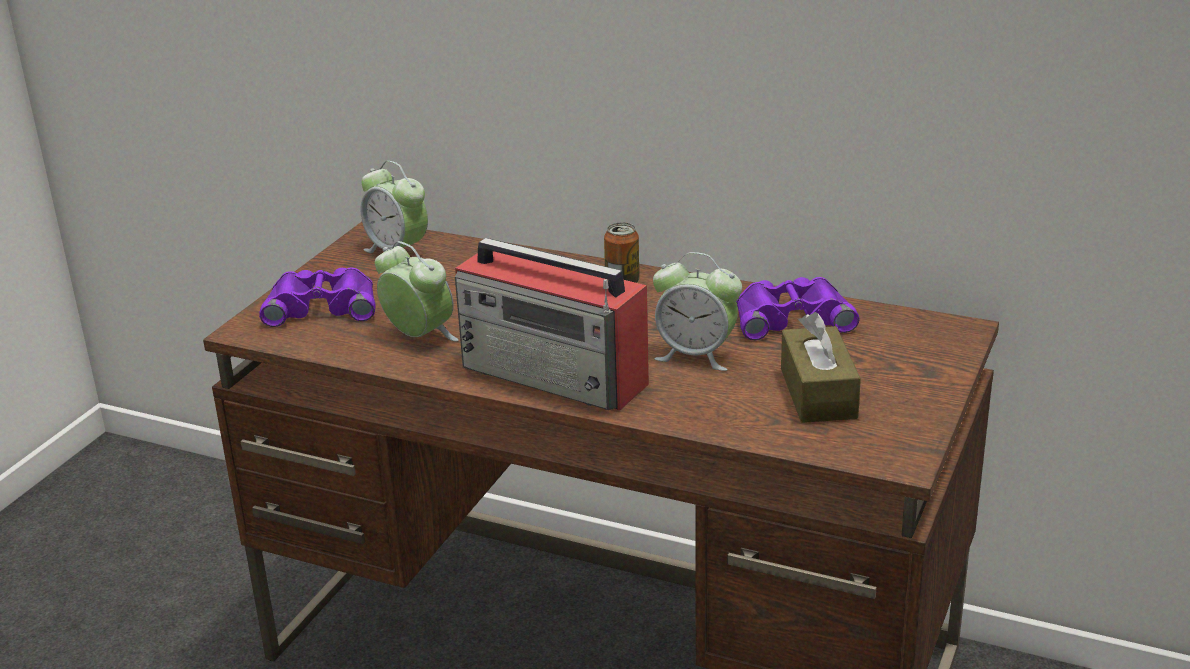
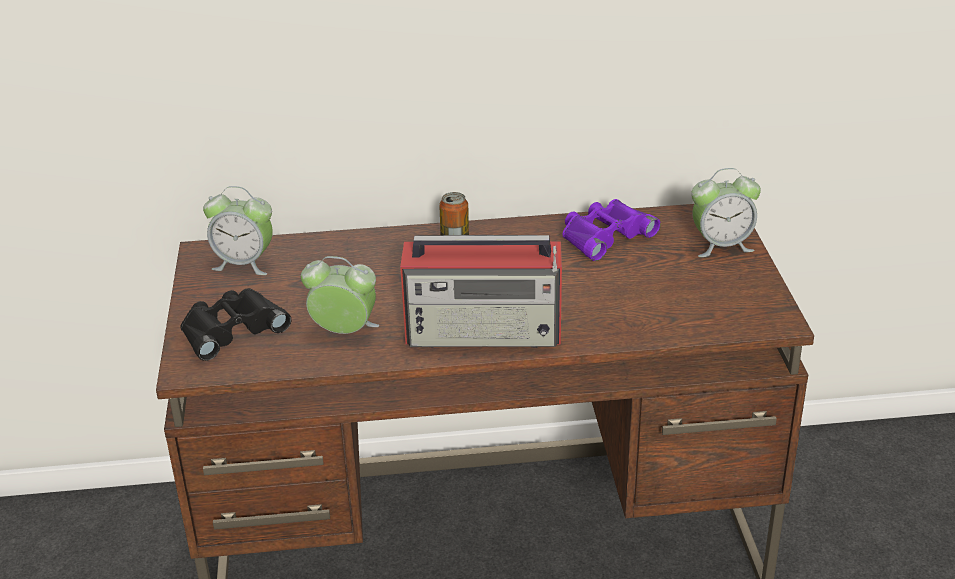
camera: 30 degrees left, 5 degrees up
purple binoculars [259,267,376,327] -> black binoculars [181,288,291,361]
alarm clock [653,252,742,371] -> alarm clock moved to [691,168,761,257]
brown tissue box [781,312,861,423] -> none

